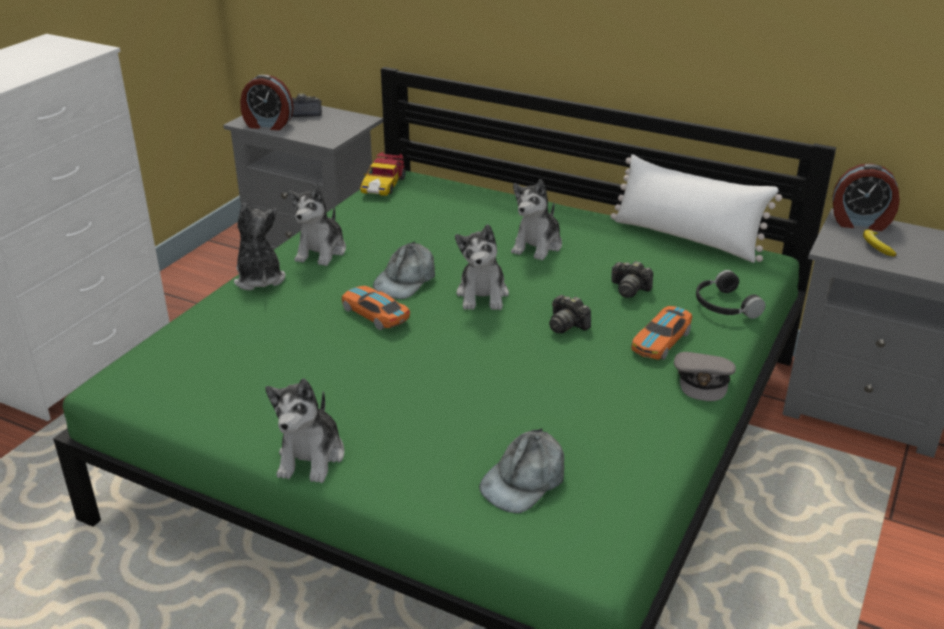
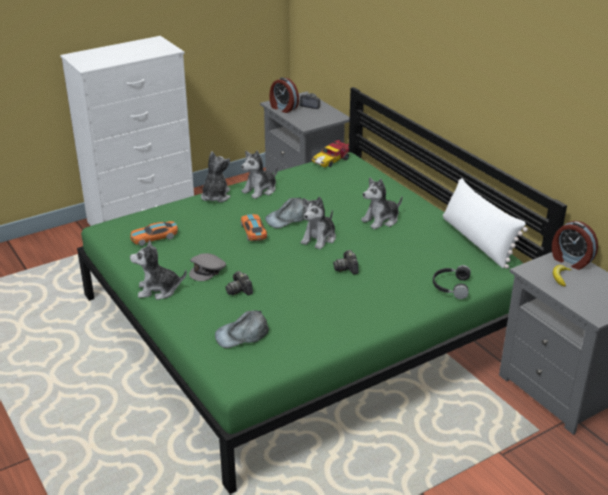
camera: 30 degrees right, 0 degrees up
plush toy [265,378,344,483] -> plush toy turned 45 degrees clockwise [130,240,187,300]
camera [611,261,653,298] -> camera moved to [225,271,253,295]
toy car [631,306,692,360] -> toy car moved to [130,221,178,246]
grey cap [674,352,736,401] -> grey cap moved to [189,253,226,281]

